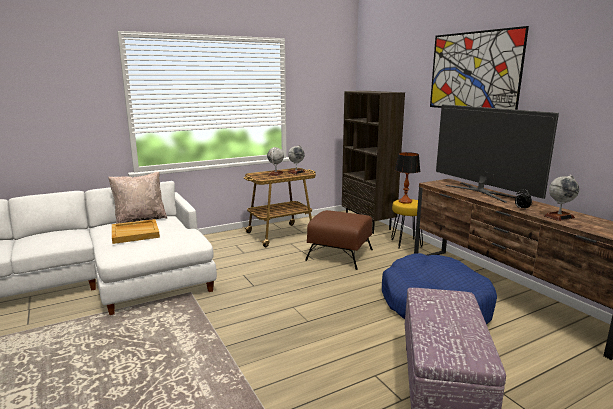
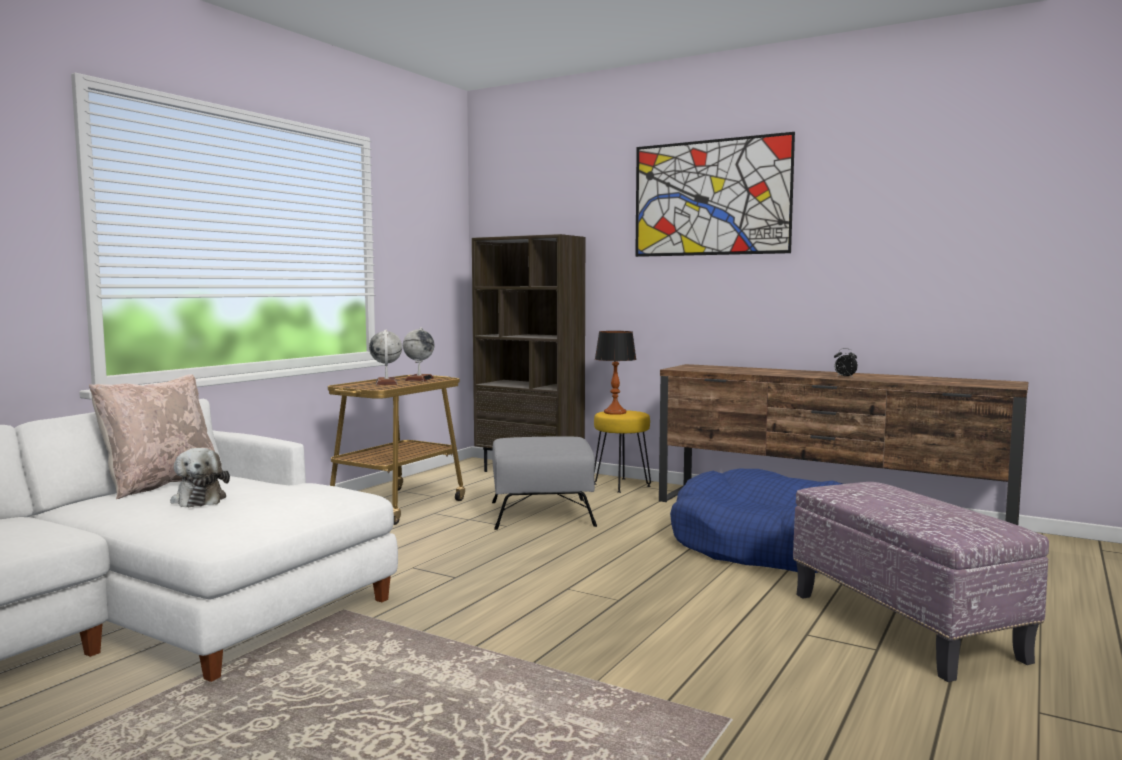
camera: 30 degrees left, 10 degrees down
beige tray [112,219,160,244] -> plush toy [170,448,230,507]
brown ottoman [305,210,373,270] -> grey ottoman [492,436,597,530]
television [436,104,559,203] -> none
globe [544,175,579,221] -> none

